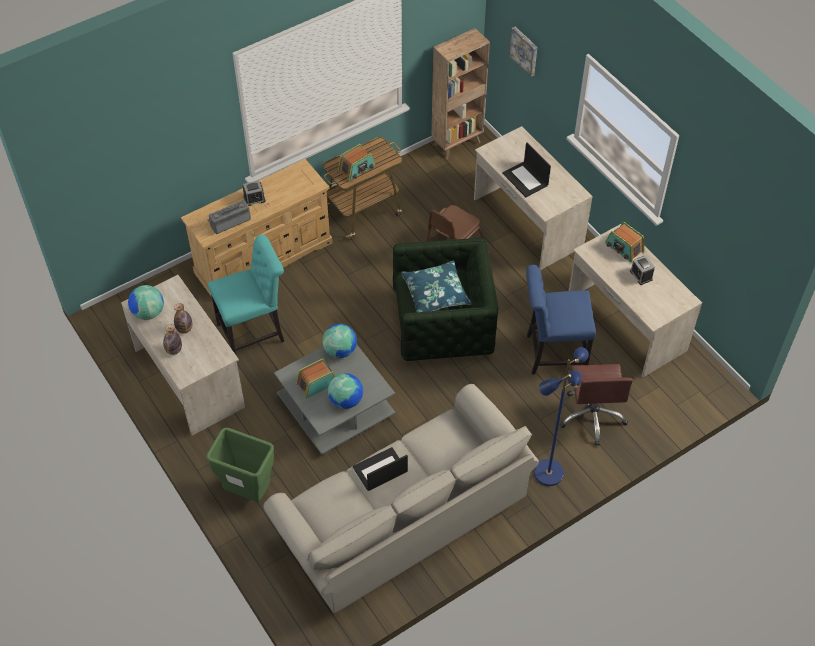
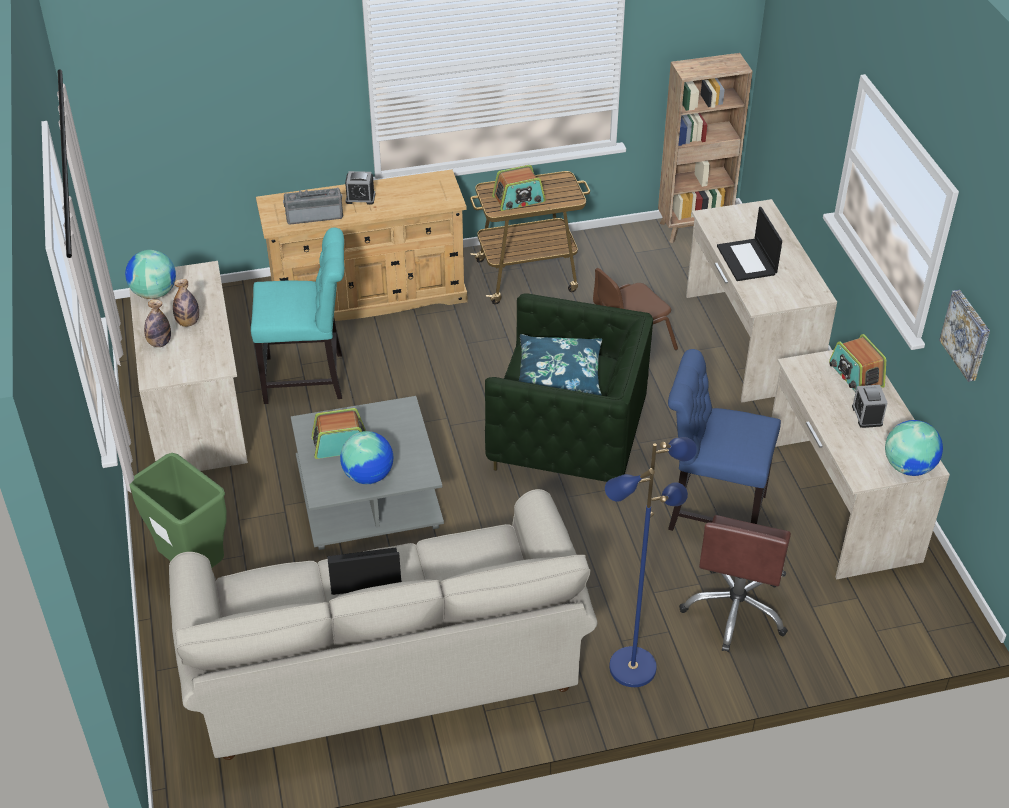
camera: 20 degrees right, 10 degrees down
globe [322,324,357,358] -> globe moved to [885,420,943,476]
picture [509,27,537,77] -> picture moved to [939,290,990,382]

